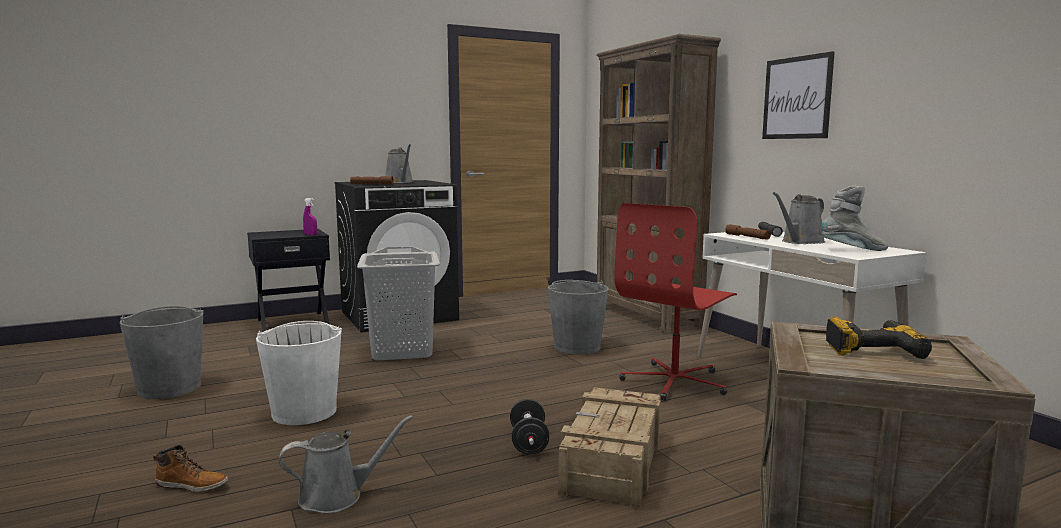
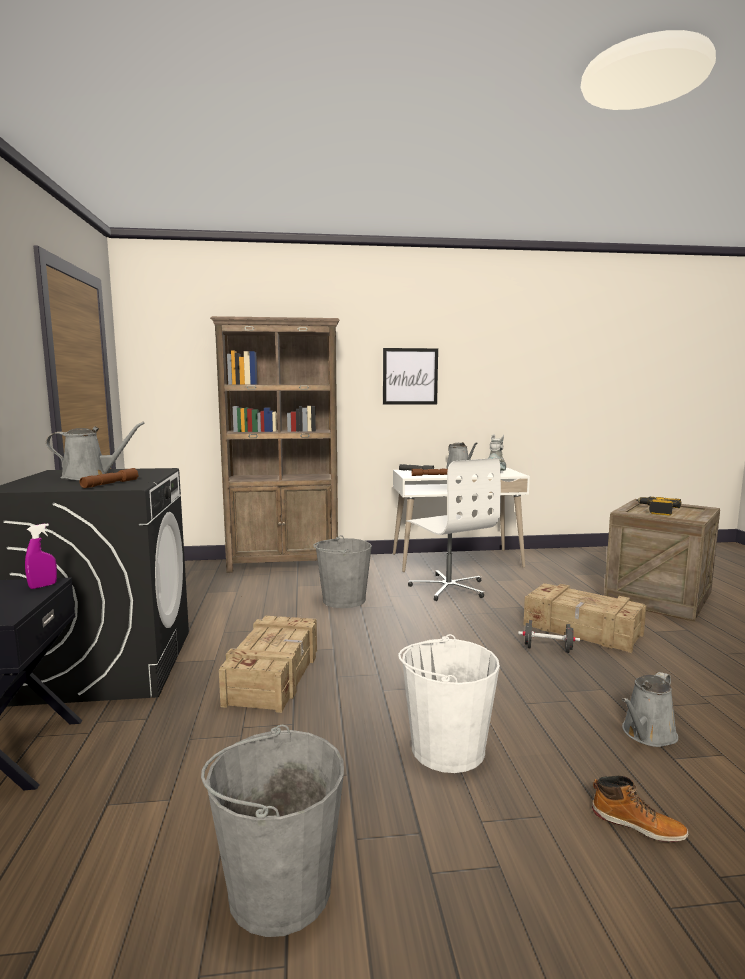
camera: 70 degrees left, 0 degrees up
boot [153,445,228,492] -> boot turned 90 degrees clockwise [592,776,688,842]
grey watering can [279,415,413,513] -> grey watering can turned 135 degrees counterclockwise [622,672,678,747]
grey laundry basket [357,247,440,360] -> crate [219,616,317,713]
red office chair [614,203,737,400] -> white office chair [406,458,501,601]

